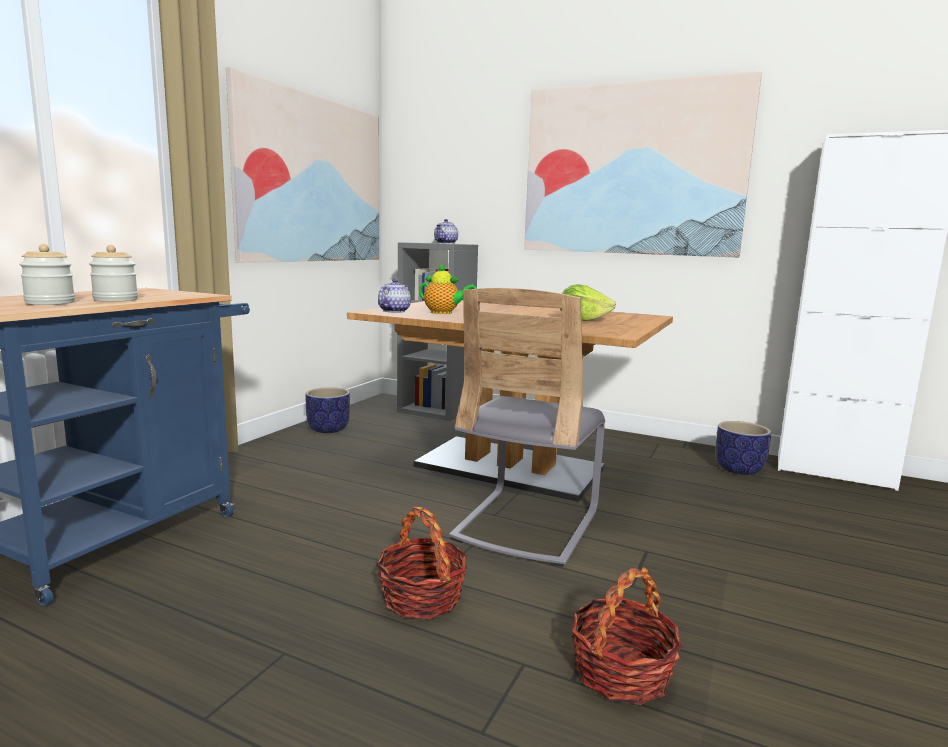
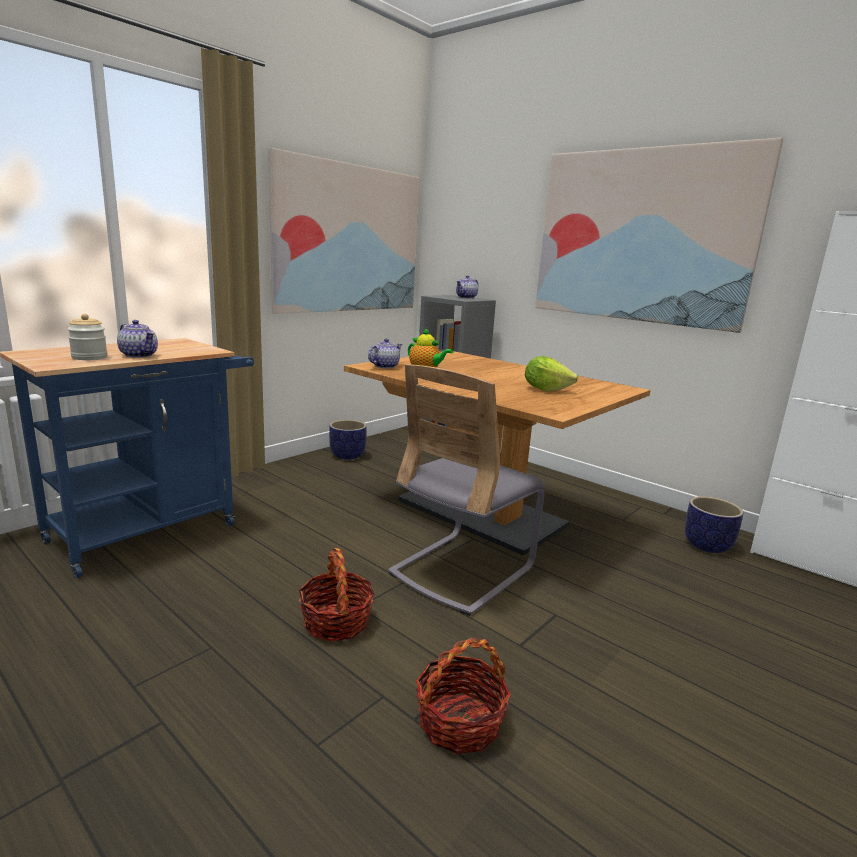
camera: 15 degrees right, 5 degrees up
jar [89,245,138,302] -> teapot [117,320,158,358]

